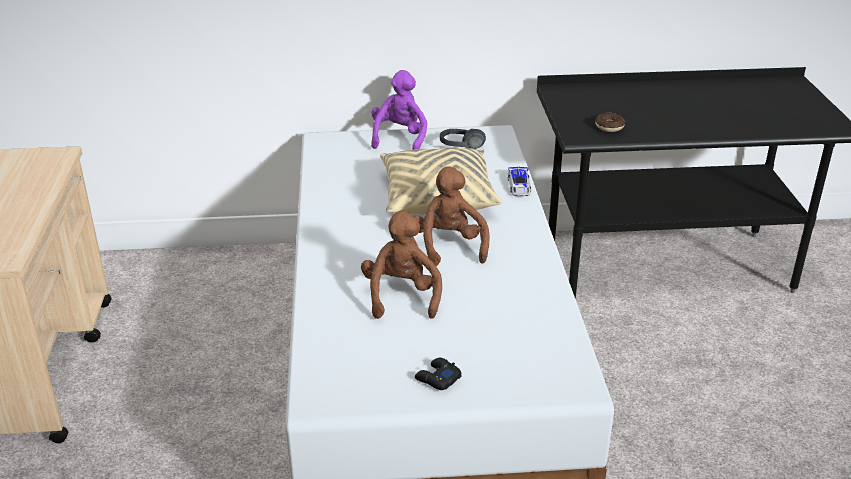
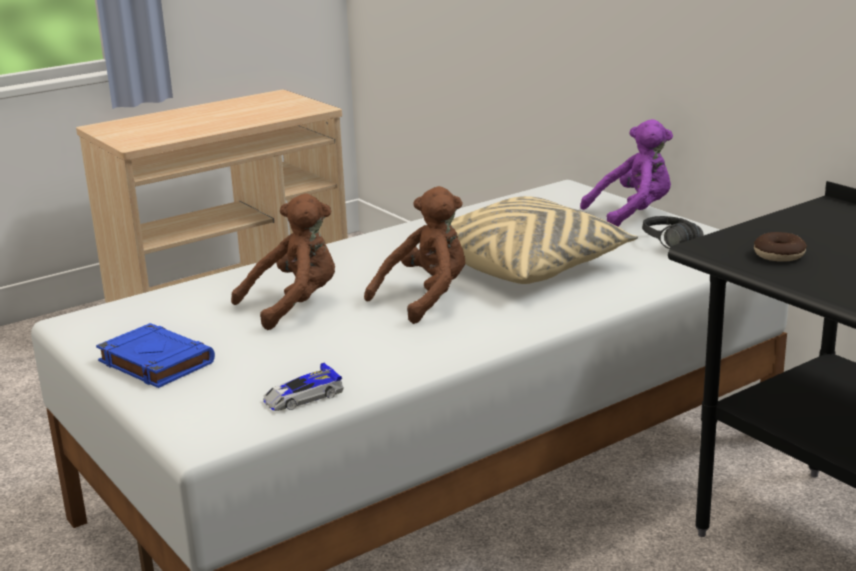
camera: 60 degrees right, 10 degrees down
black game controller [415,358,462,390] -> blue book [96,323,215,388]
toy car [508,167,531,197] -> toy car moved to [263,363,344,411]

